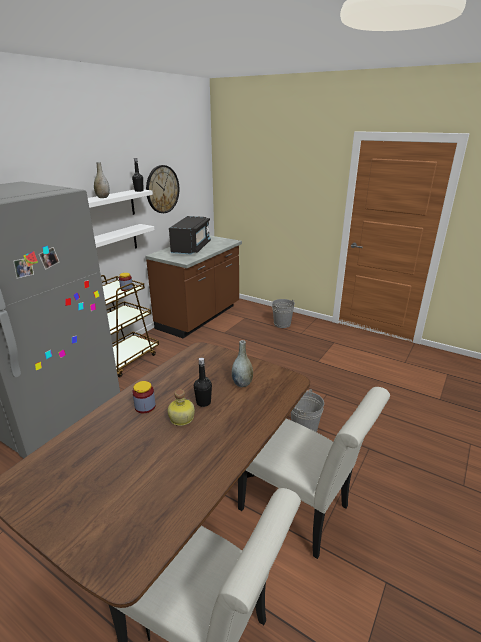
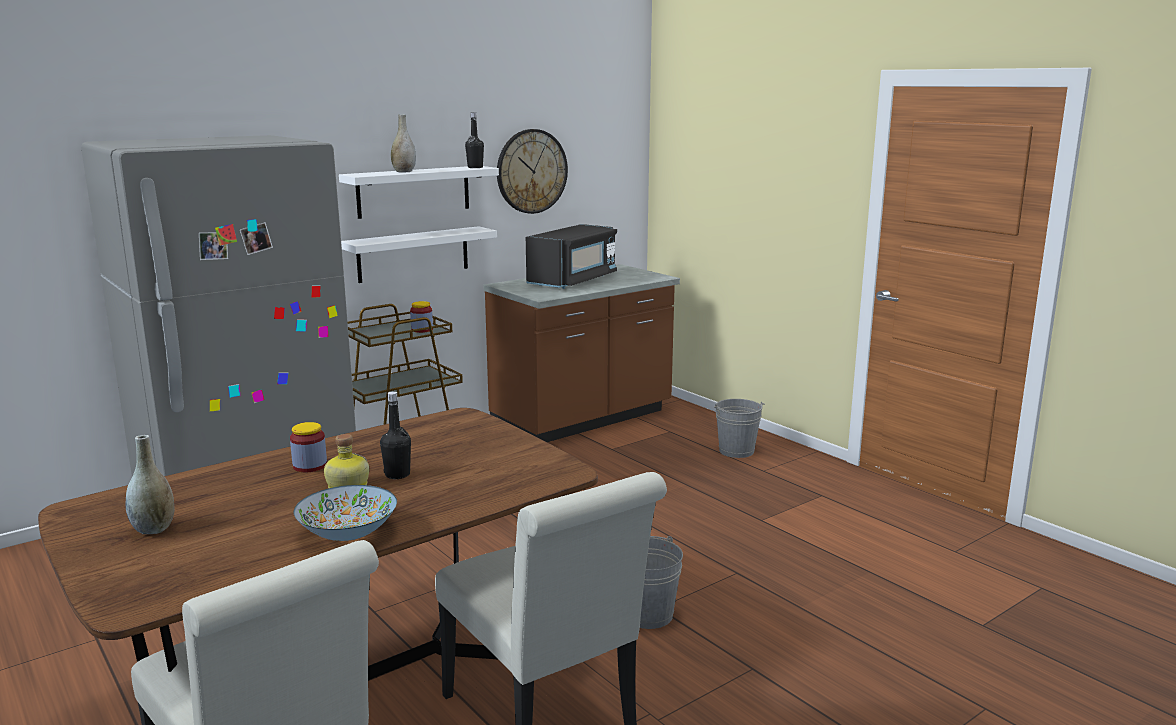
camera: 20 degrees right, 10 degrees down
grey vase [232,340,253,387] -> grey vase moved to [126,435,174,534]
none -> bowl [294,485,397,541]

